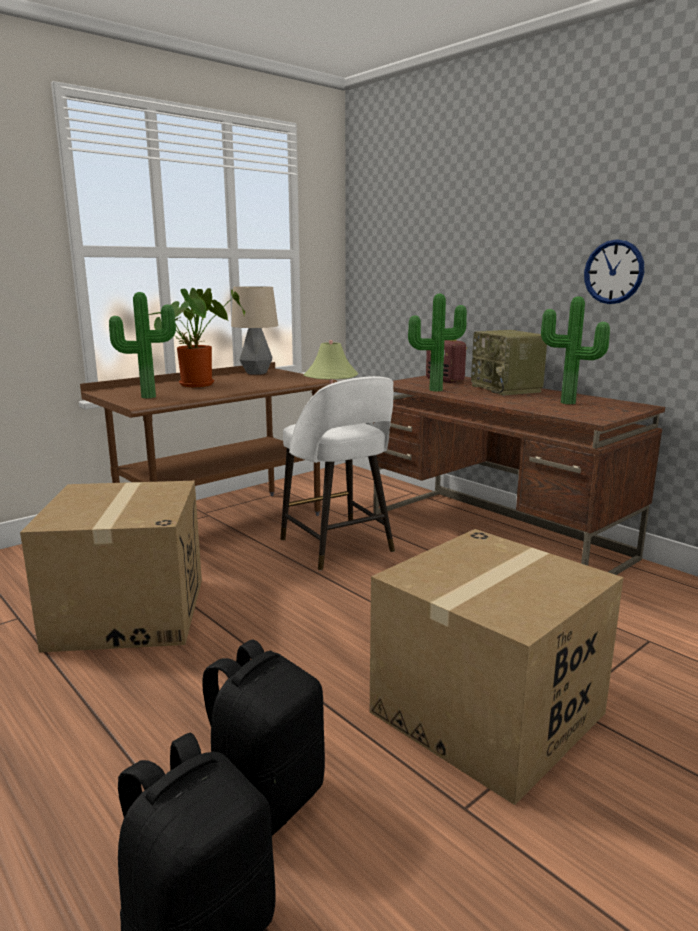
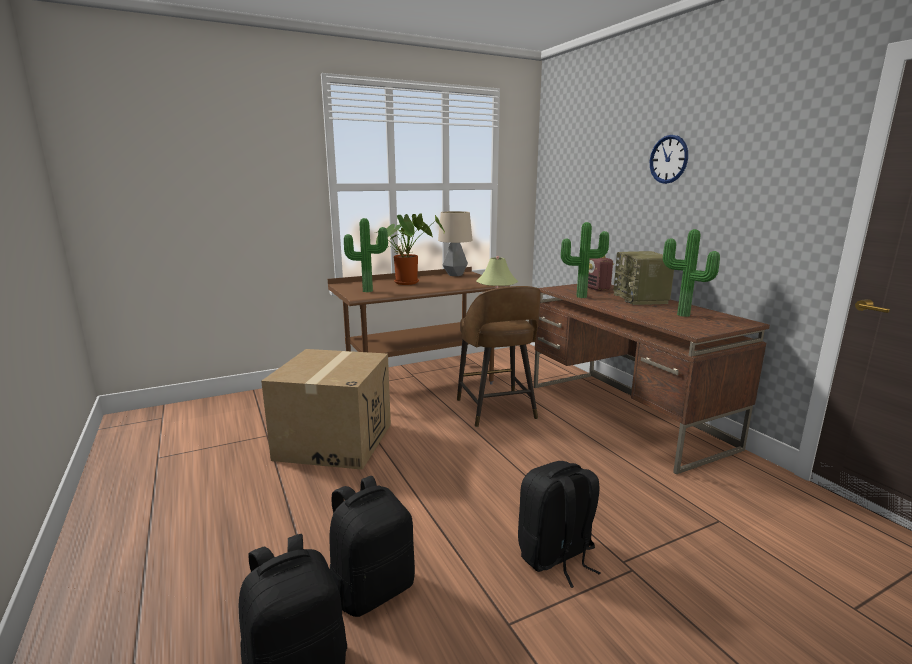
camera: 15 degrees right, 0 degrees up
white stool [281,376,395,570] -> brown stool [457,286,541,427]
cardboard box [370,529,624,805] -> black backpack [518,461,601,588]
wall clock [584,239,644,304] -> wall clock moved to [650,135,688,184]

